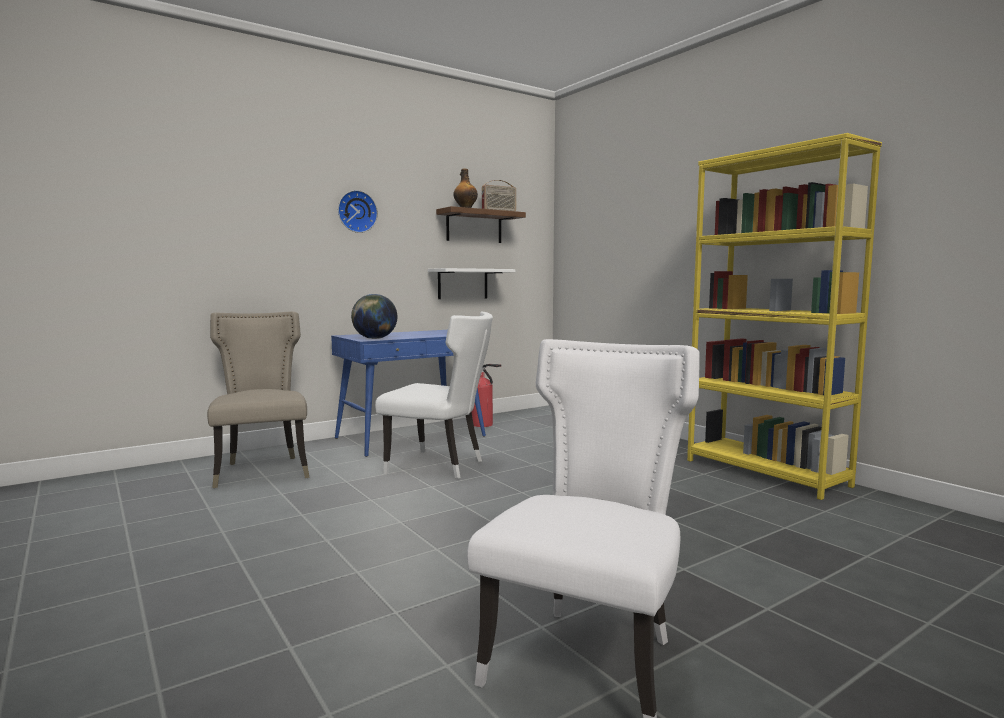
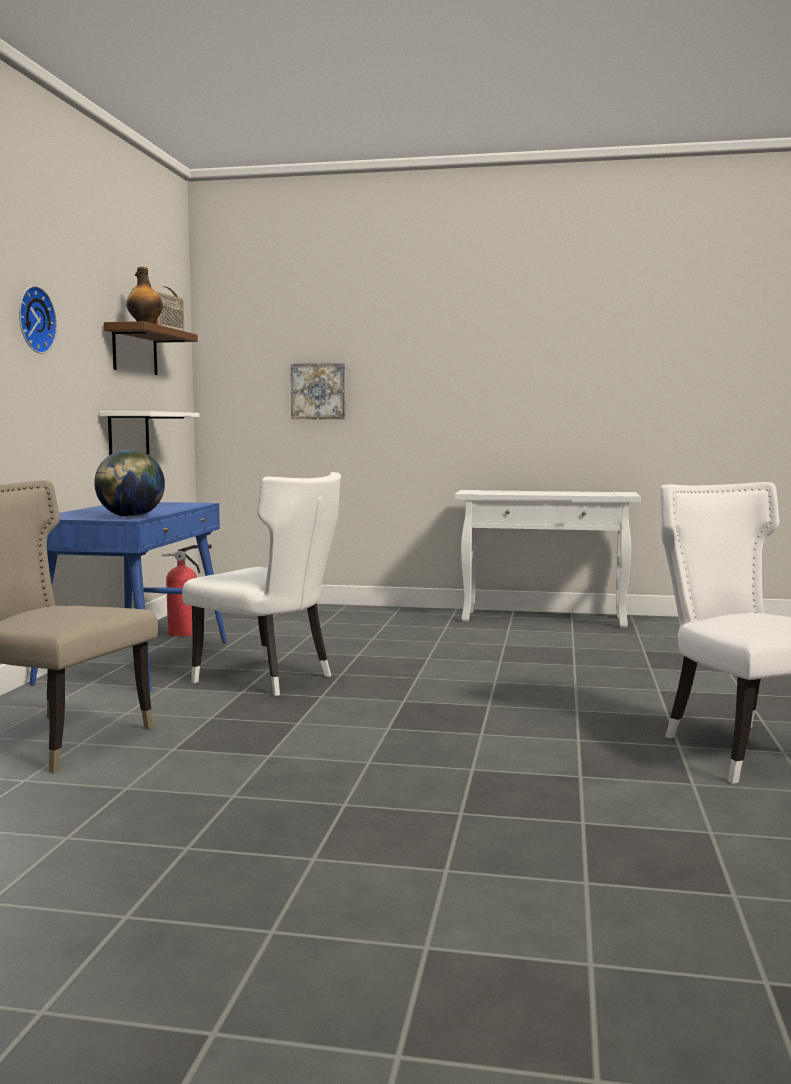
camera: 45 degrees left, 0 degrees up
white chair [375,311,493,479] -> white chair turned 60 degrees clockwise [182,472,341,696]
yellow bookcase [687,133,882,500] -> white console table [454,490,641,628]
none -> picture [291,363,346,419]

